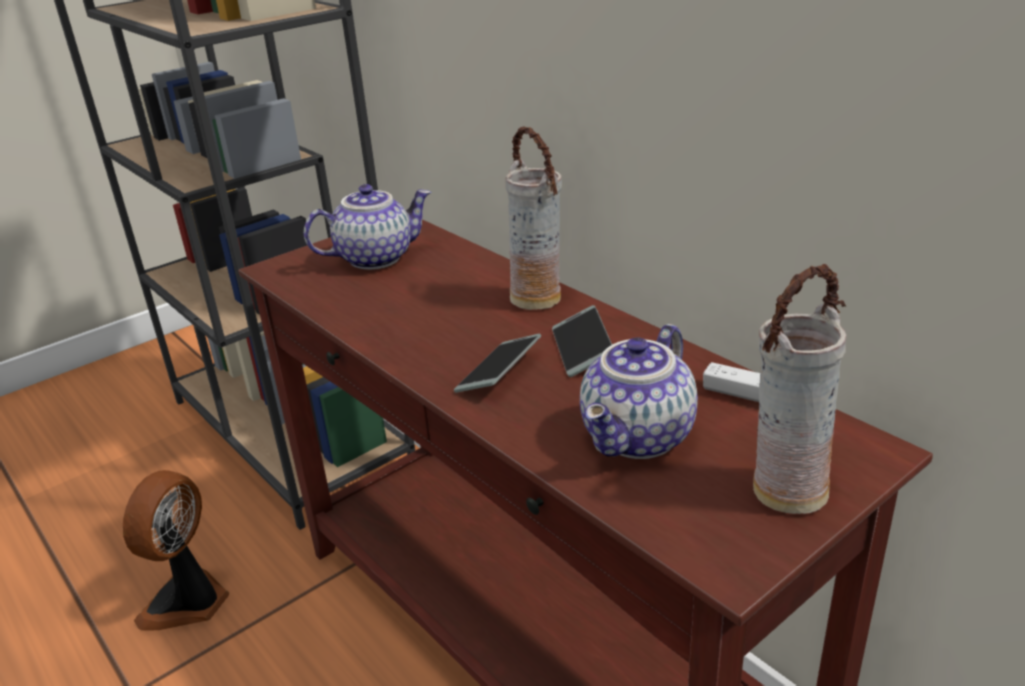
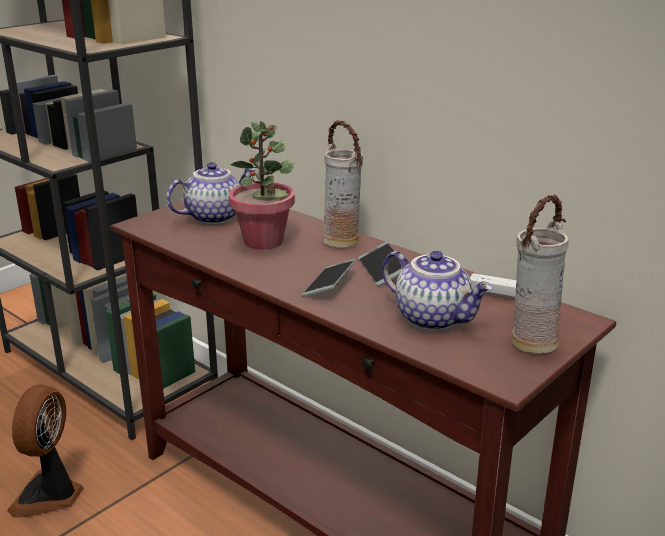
camera: 10 degrees left, 5 degrees down
teapot [580,324,698,459] -> teapot turned 75 degrees counterclockwise [382,251,493,331]
none -> potted plant [229,121,295,250]

